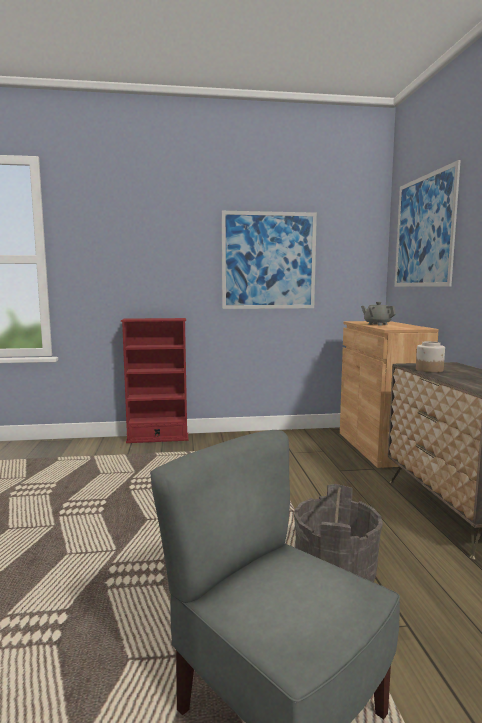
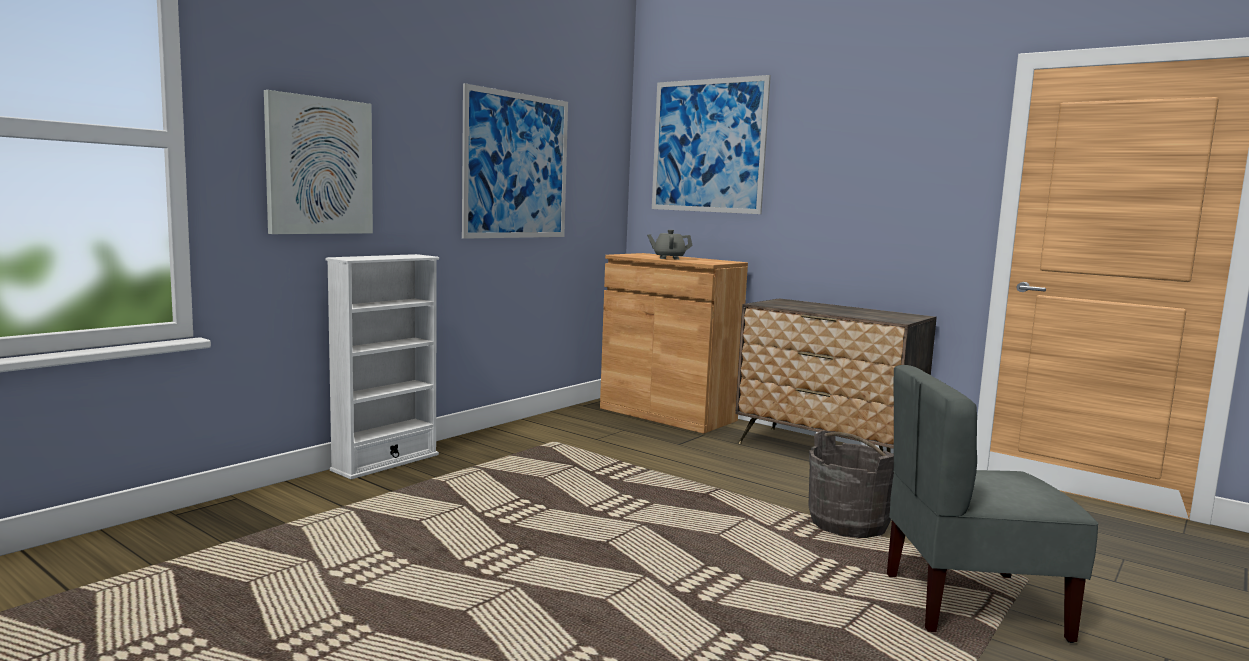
camera: 45 degrees left, 0 degrees up
red bookcase [121,318,188,443] -> white bookcase [326,254,439,479]
jar [416,341,445,373] -> none
none -> picture [264,90,373,234]

